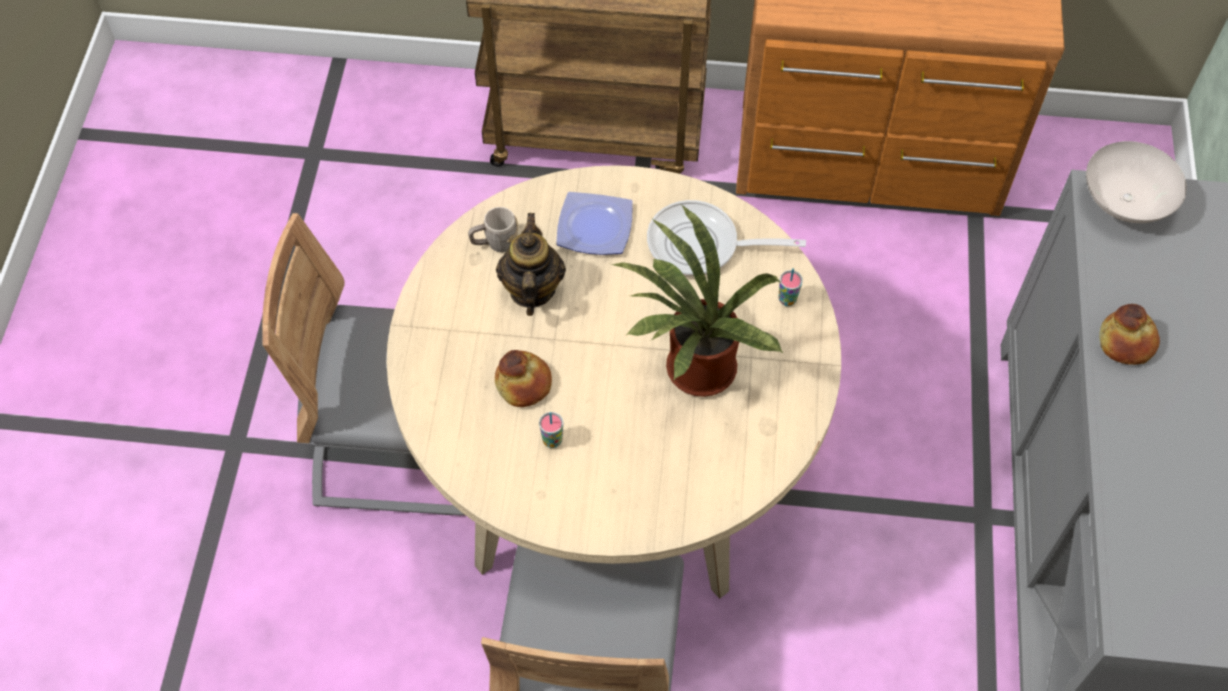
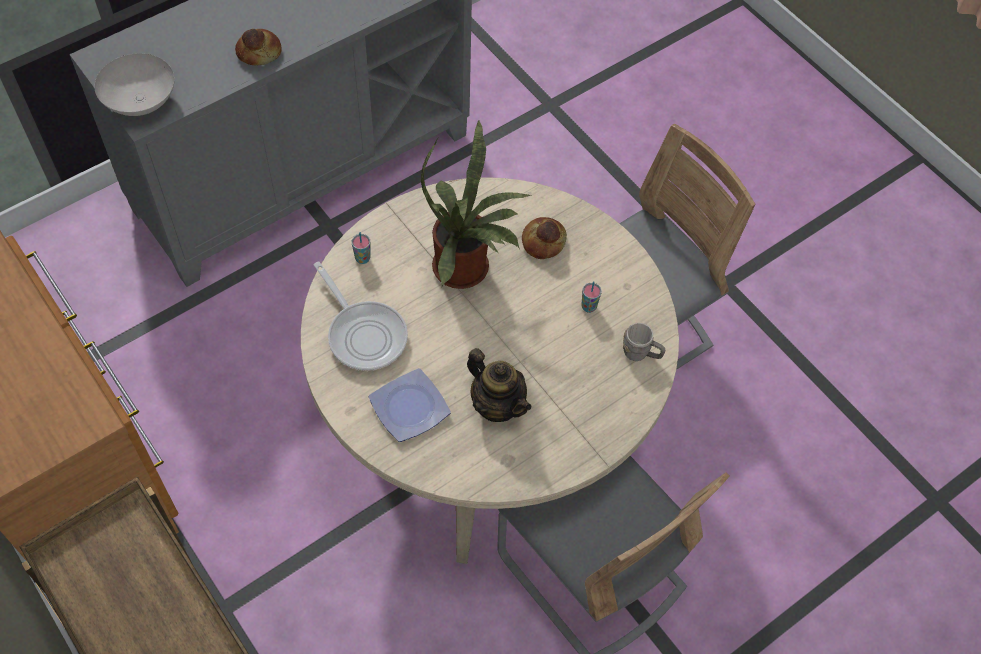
camera: 135 degrees left, 0 degrees up
grey mug [468,207,518,252] -> grey mug moved to [623,323,665,361]
bread [495,350,552,407] -> bread moved to [522,217,567,259]
teapot [496,213,566,316] -> teapot turned 90 degrees counterclockwise [467,348,531,422]

